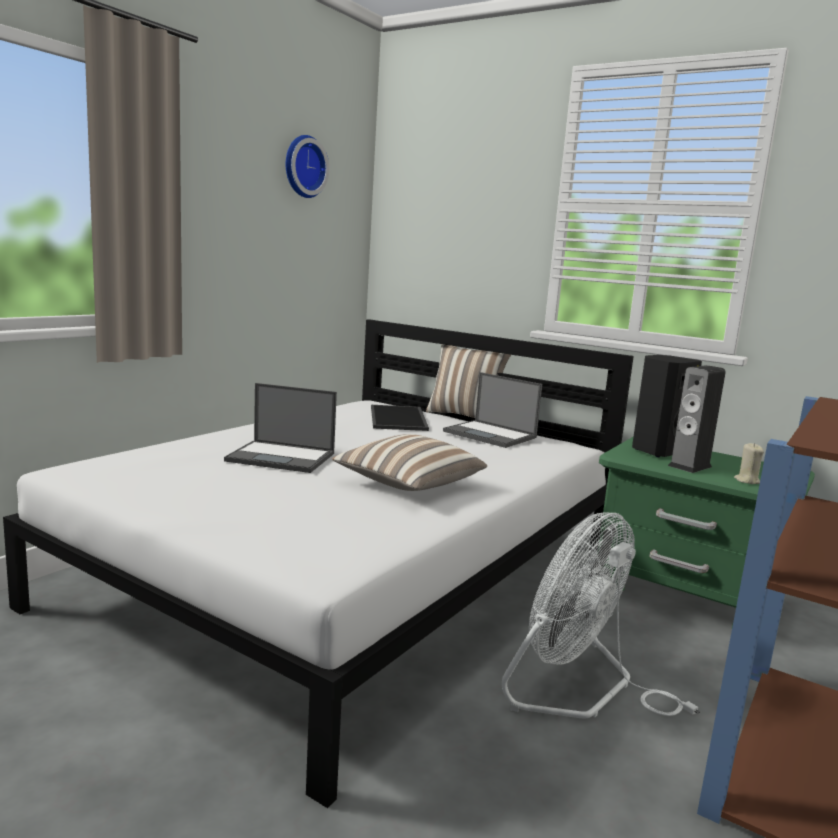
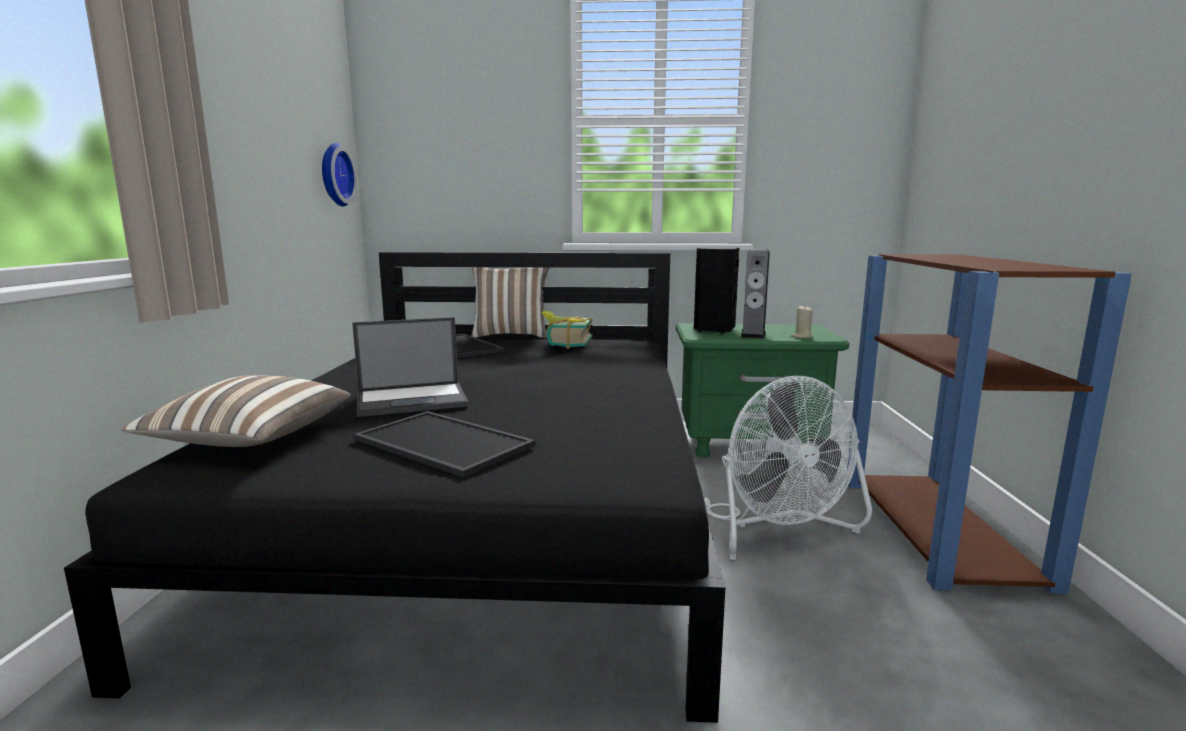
camera: 30 degrees left, 0 degrees up
white bed [3,319,634,808] -> black bed [64,252,725,723]
wall clock [286,135,329,198] -> wall clock moved to [322,143,357,206]
pillow [332,434,487,491] -> pillow moved to [121,375,351,447]
laptop [443,372,542,448] -> book [541,311,592,349]
white fan [502,512,700,718] -> white fan turned 120 degrees counterclockwise [704,376,872,560]
none -> tray [353,411,535,477]

